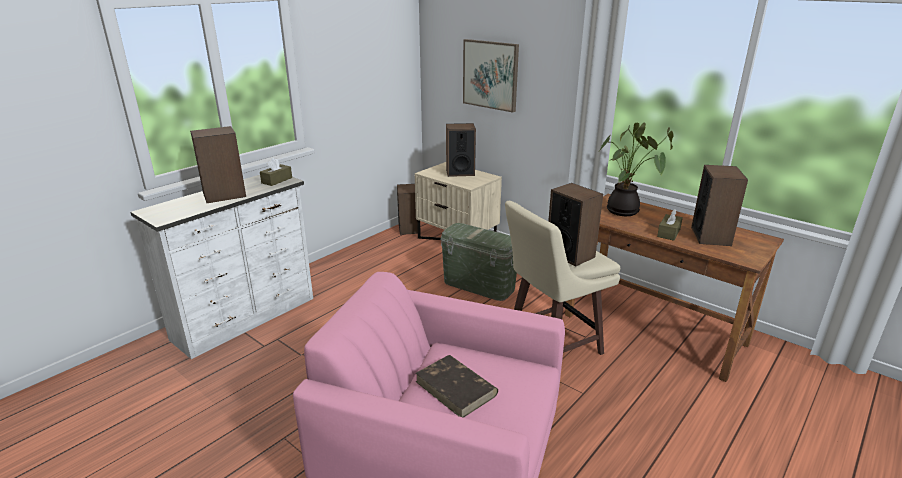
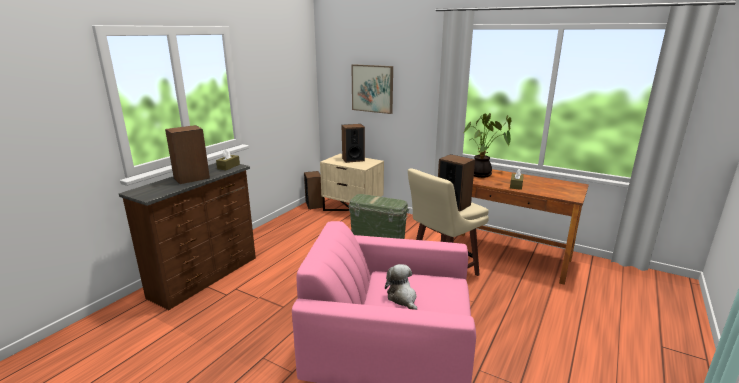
camera: 10 degrees left, 5 degrees down
white dresser [130,175,313,359] -> brown dresser [119,163,256,310]
brown book [415,355,498,418] -> plush toy [385,264,417,310]
speaker [691,165,748,246] -> none

